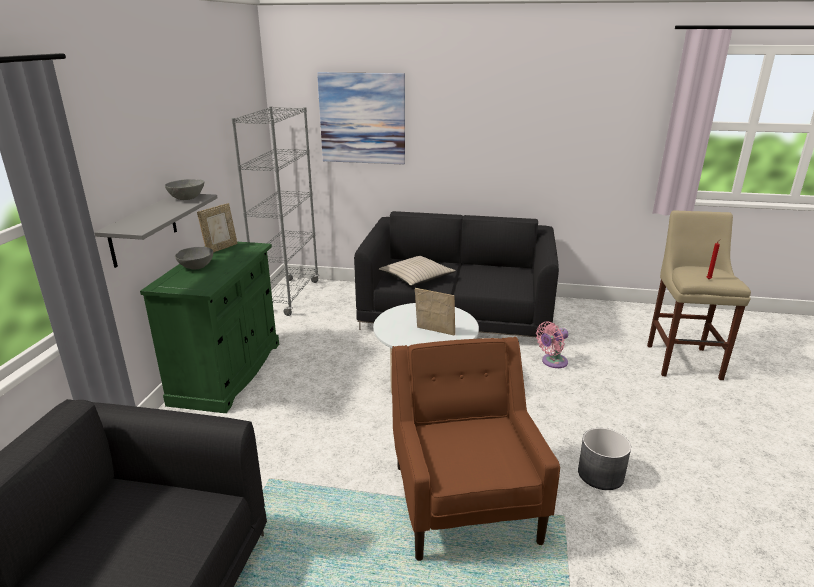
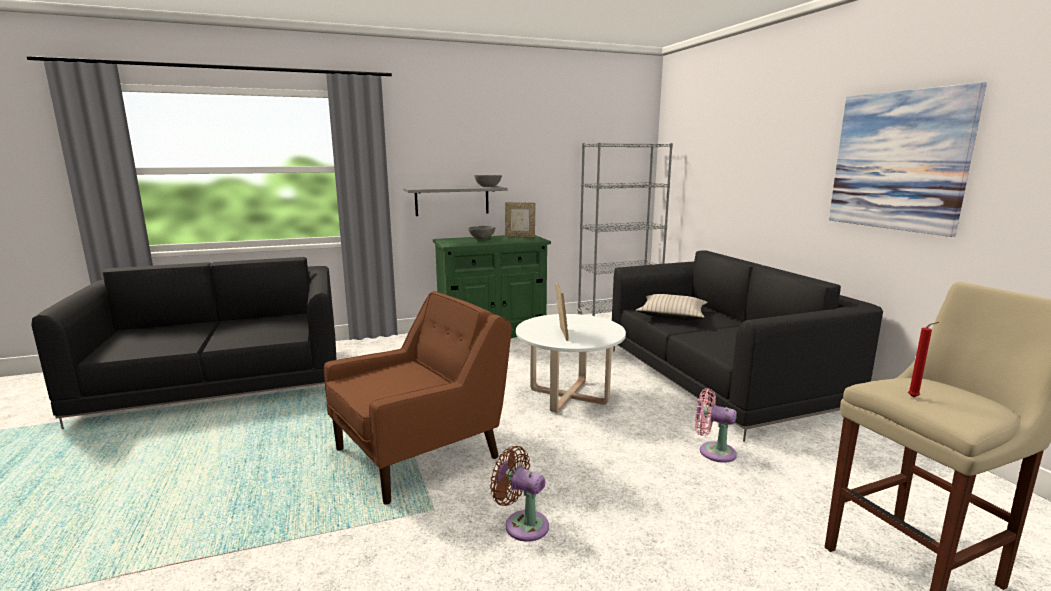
camera: 60 degrees right, 10 degrees down
picture [317,72,405,165] -> picture moved to [829,82,987,237]
grey planter [578,428,631,490] -> brown fan [490,446,549,542]

